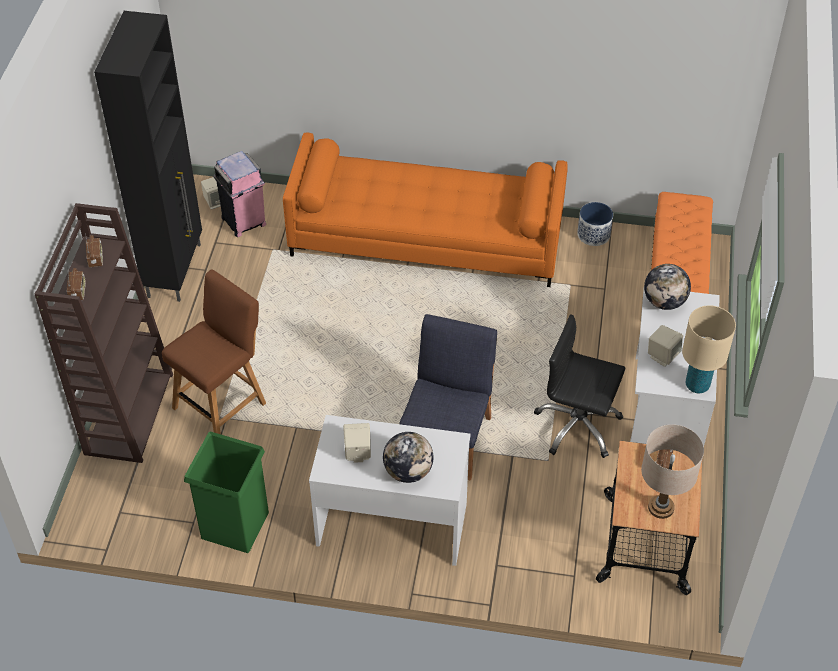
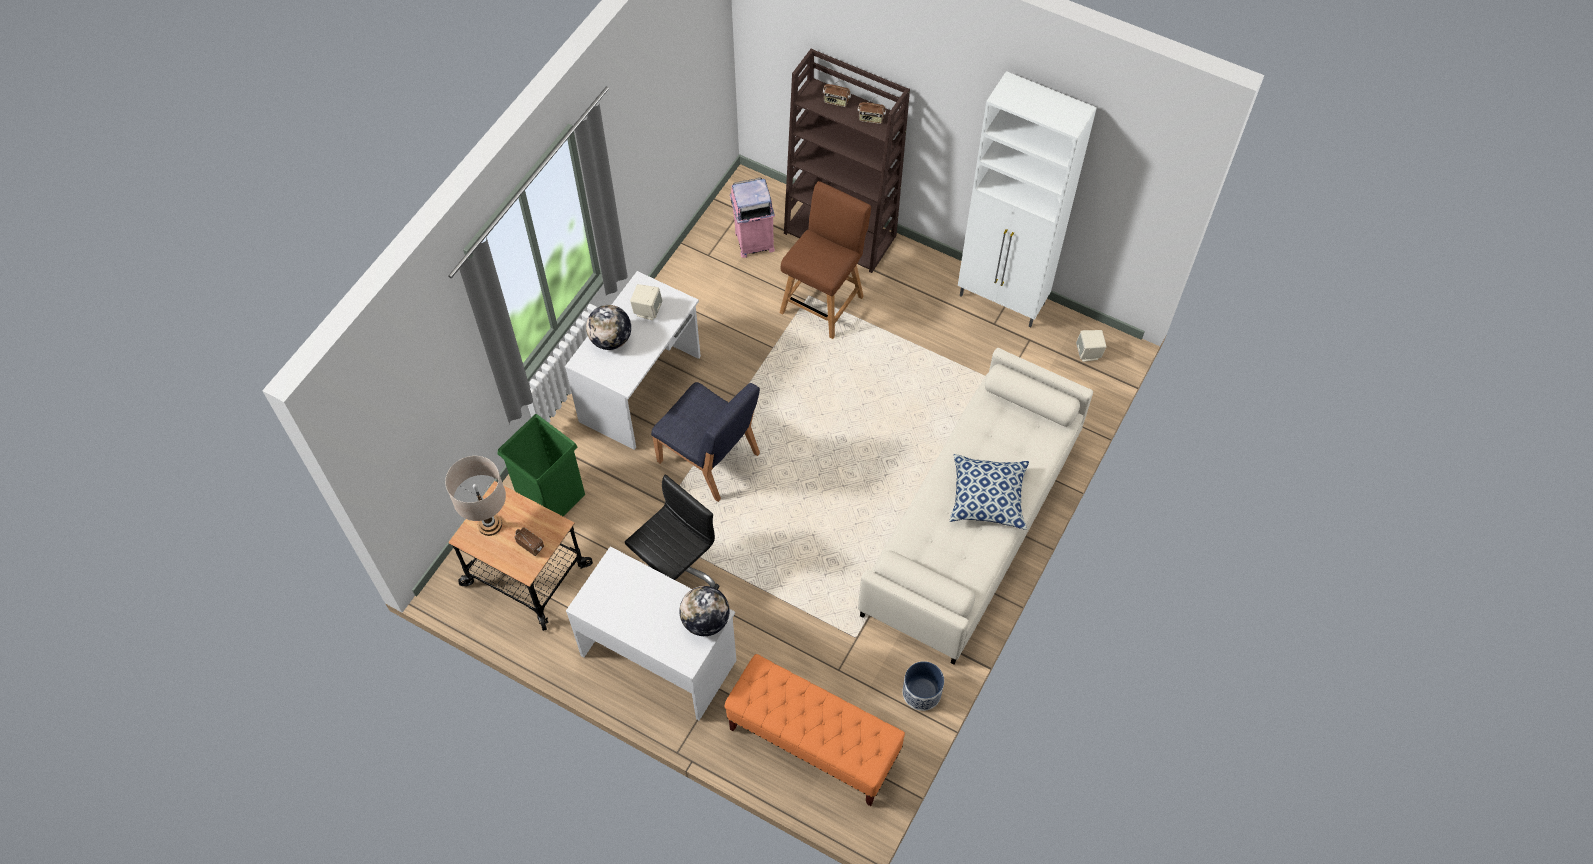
camera: 110 degrees right, 10 degrees up
black cabinet [94,11,202,302] -> white cabinet [958,71,1097,327]
brown chair [162,269,266,434] -> brown chair turned 120 degrees counterclockwise [780,181,871,339]
green trash can [184,432,269,553] -> green trash can moved to [497,414,585,517]
pink trash can [213,151,266,237] -> pink trash can moved to [730,178,775,258]
orange sofa [283,132,568,287] -> beige sofa [858,348,1093,665]
beige speaker [648,325,683,367] -> none
beige table lamp [682,305,736,393] -> none
none -> pillow [950,454,1029,530]

